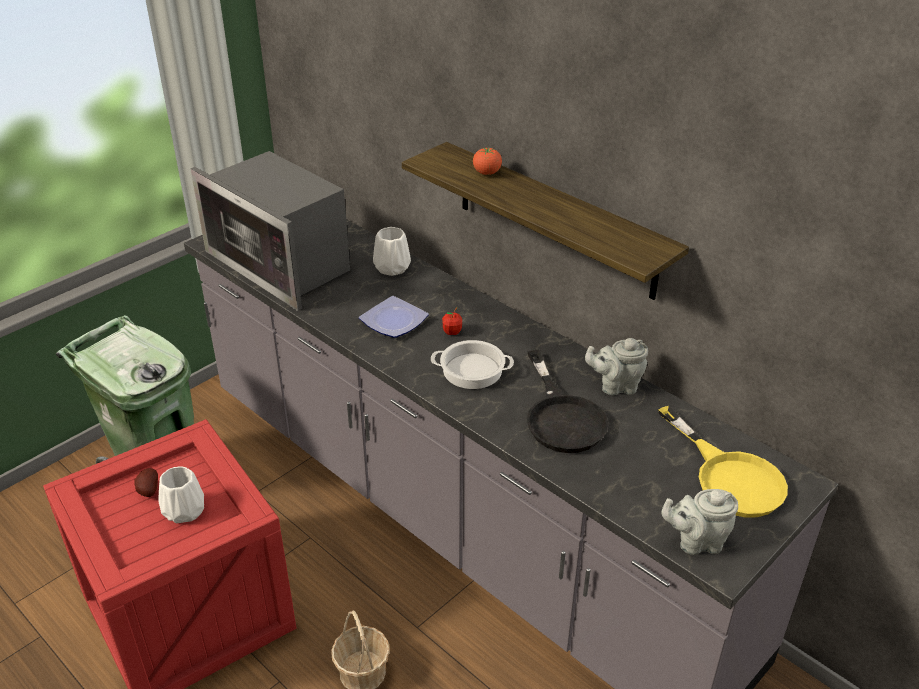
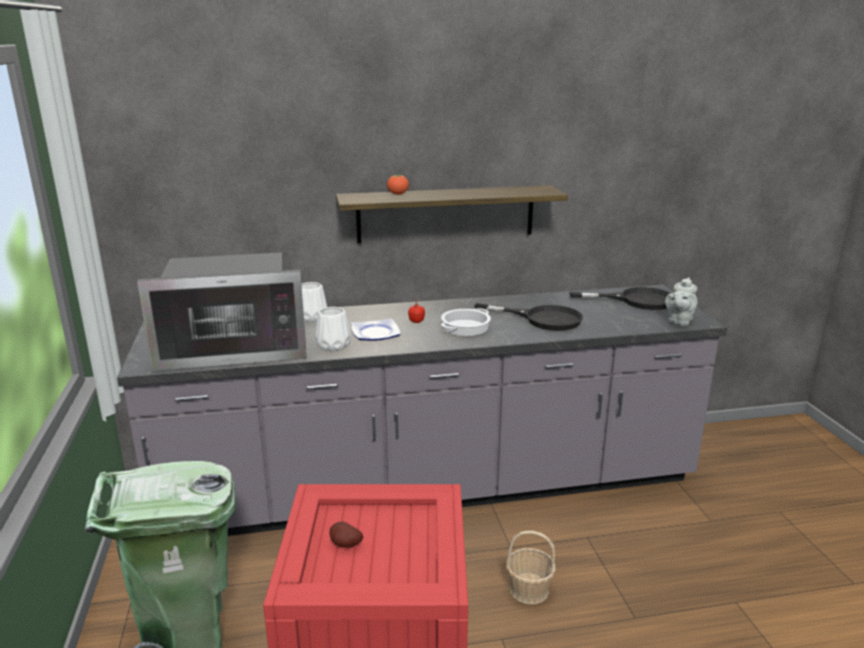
camera: 55 degrees left, 15 degrees down
white vase [158,466,204,523] -> white vase moved to [315,307,351,351]
grey teapot [585,338,648,395] -> none
yellow frying pan [658,406,788,517] -> black frying pan [569,287,671,310]

